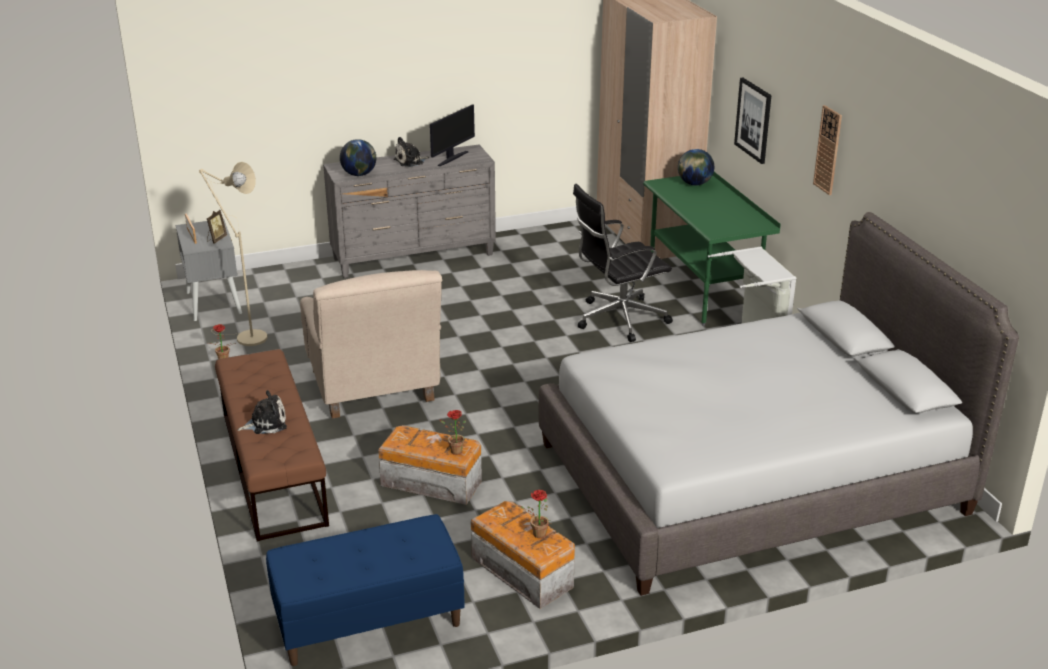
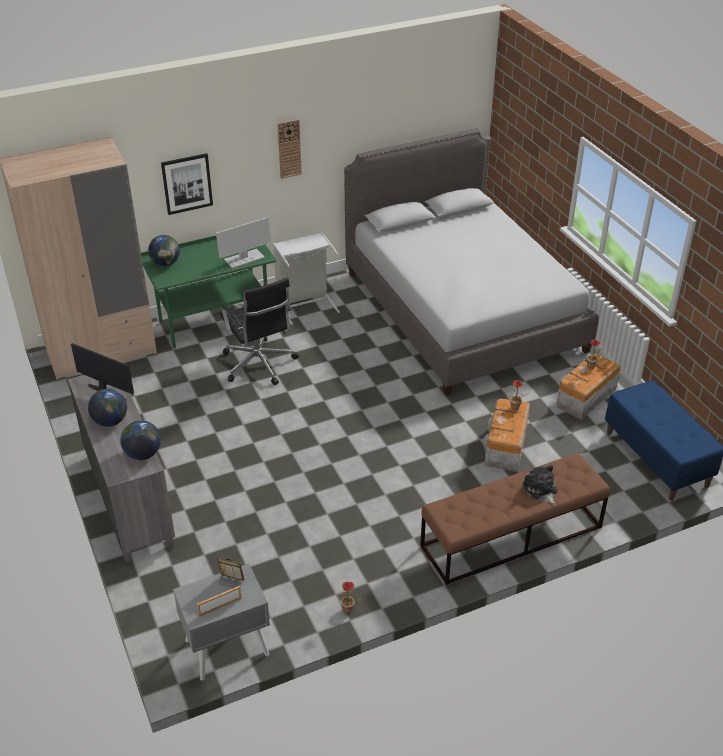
camera: 95 degrees left, 10 degrees up
beige floor lamp [199,162,267,346] -> none
beige armchair [300,270,442,419] -> none
plush toy [394,137,429,167] -> globe [88,389,127,427]
none -> monitor [216,217,271,268]

